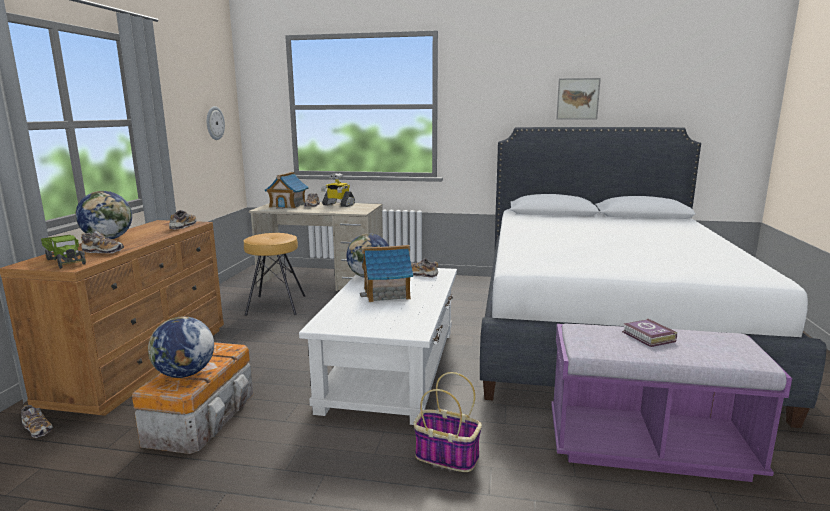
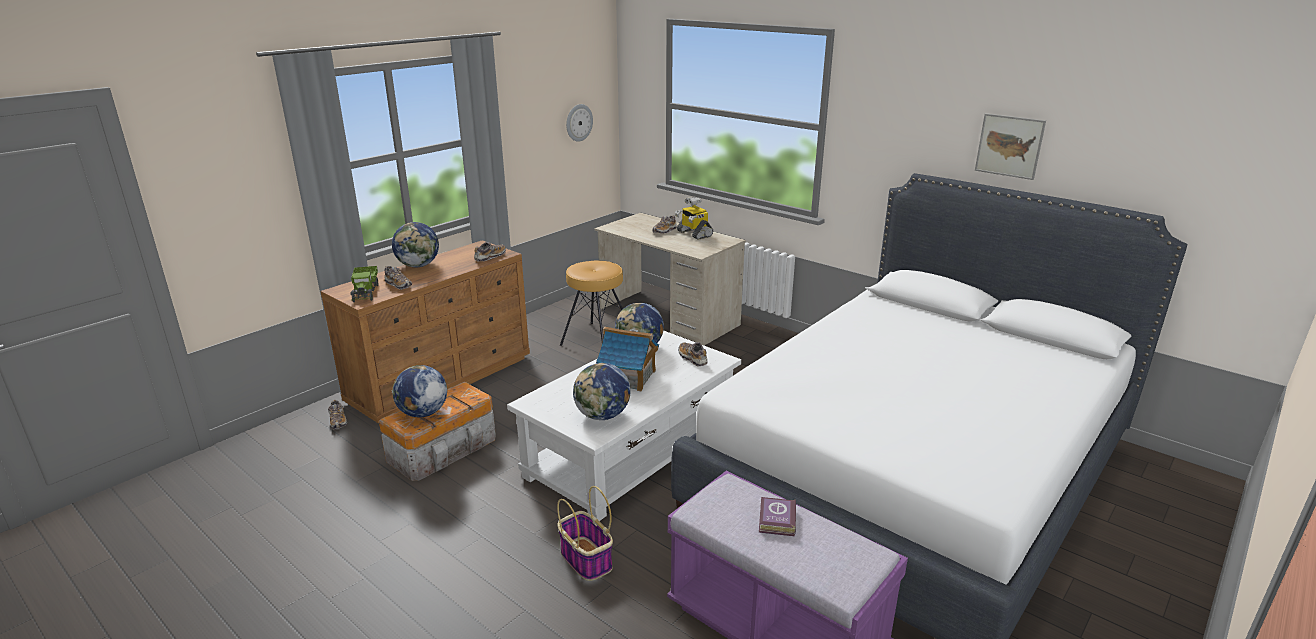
camera: 30 degrees right, 10 degrees up
toy house [265,172,309,209] -> none
none -> globe [573,363,631,420]

